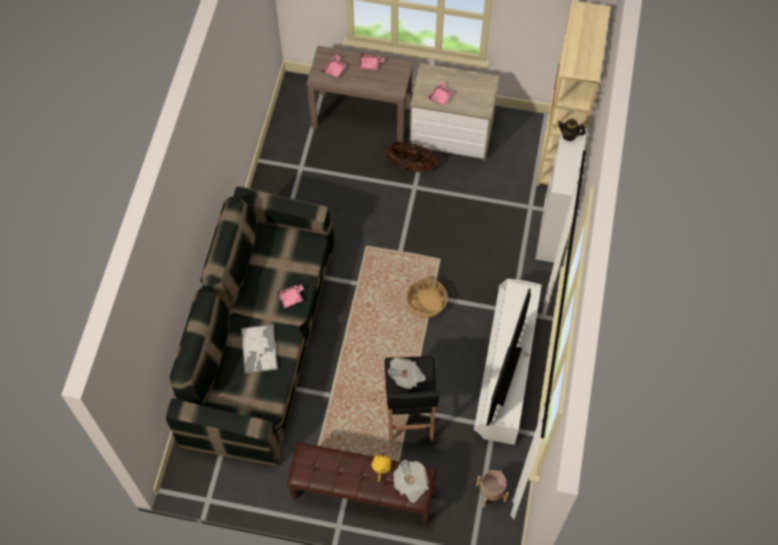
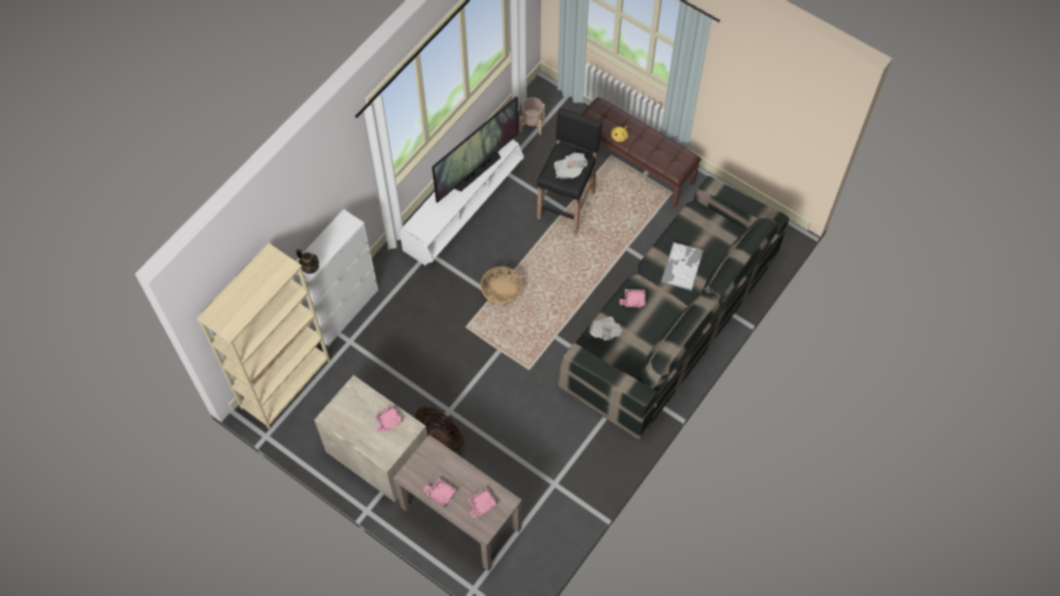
camera: 155 degrees left, 0 degrees up
newspaper [393,460,429,503] -> newspaper moved to [590,317,623,340]

